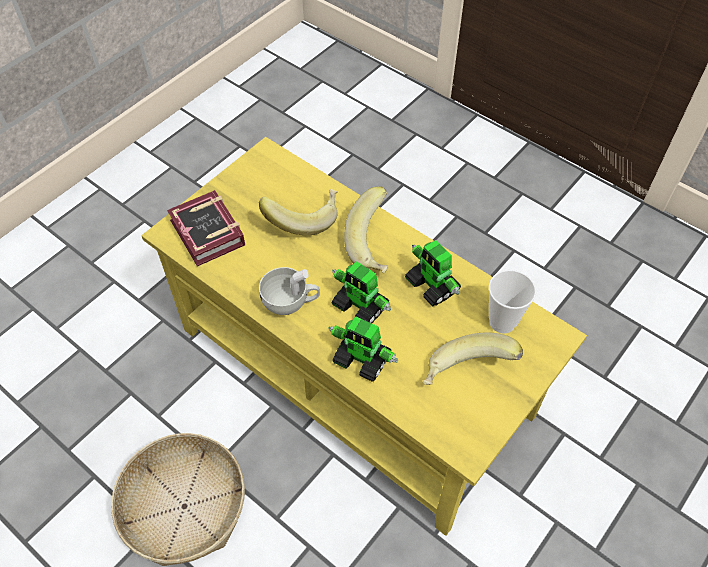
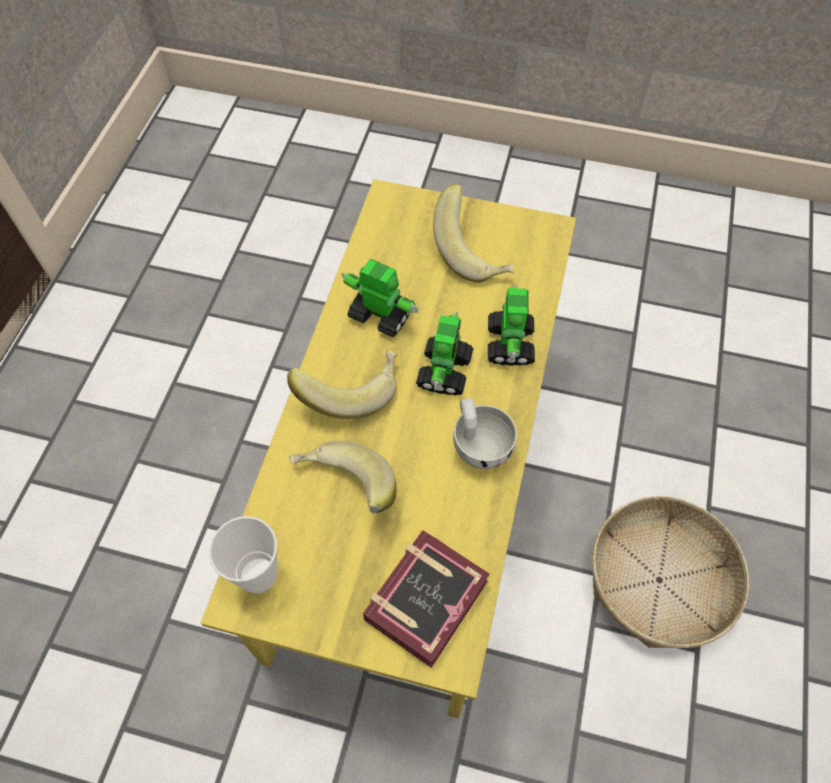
camera: 115 degrees left, 5 degrees up
toy robot [405,240,461,307] -> toy robot turned 90 degrees counterclockwise [341,259,419,338]
cup [489,270,536,334] -> cup moved to [209,516,278,593]

